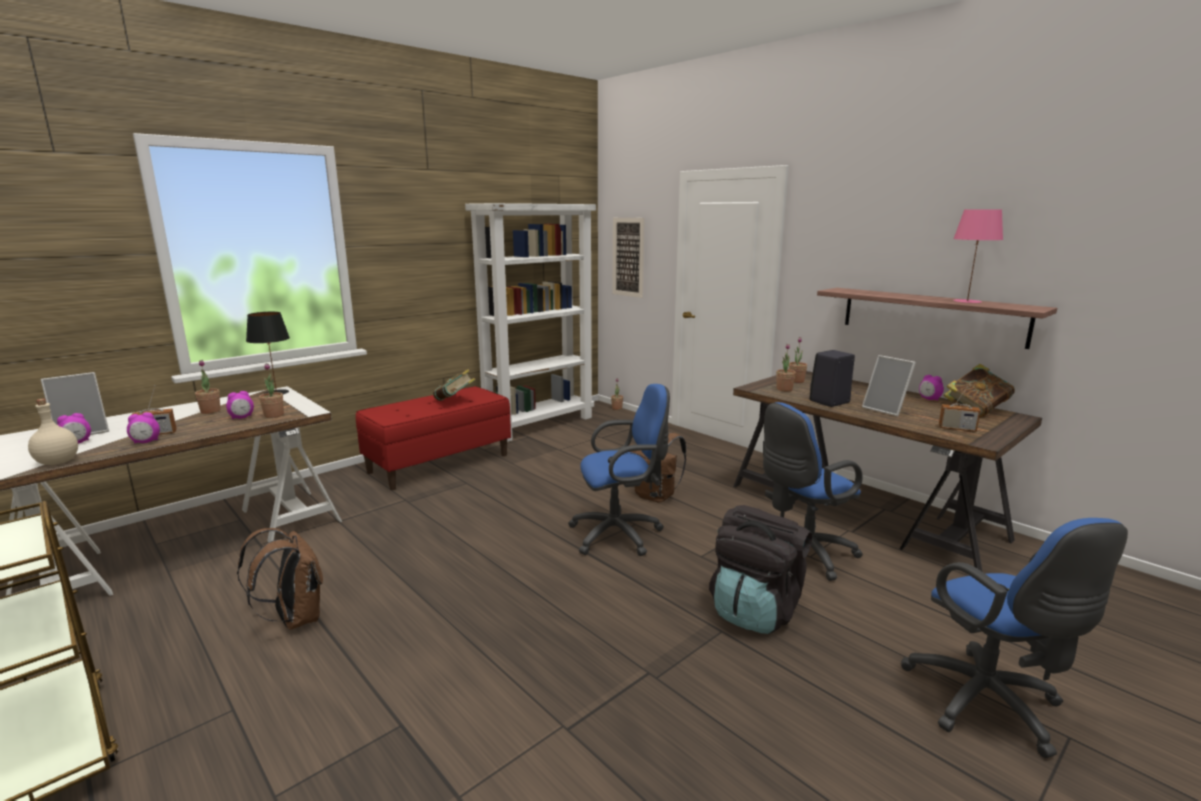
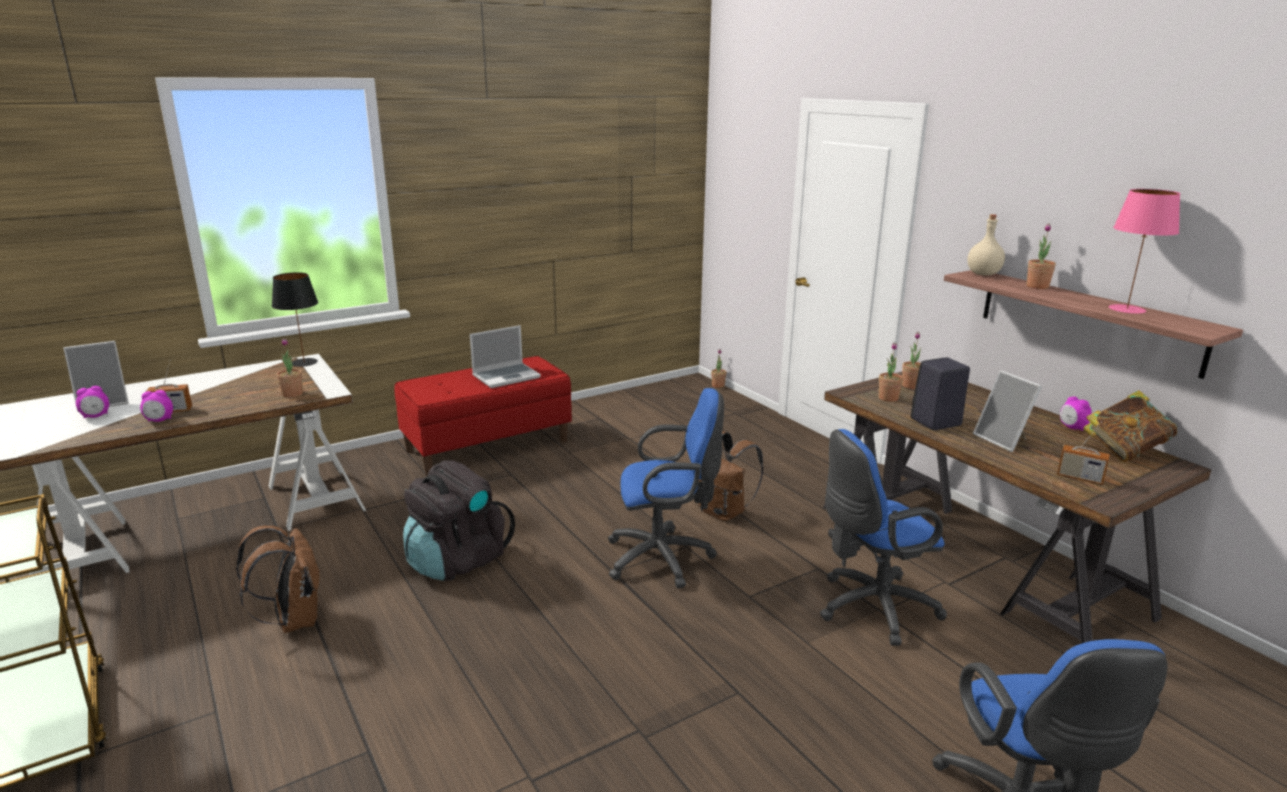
camera: 10 degrees right, 5 degrees up
beige bottle [28,399,78,465] -> beige bottle moved to [967,214,1005,276]
potted plant [195,360,221,414] -> potted plant moved to [1027,223,1056,289]
alarm clock [226,391,254,419] -> none
book [433,369,476,401] -> laptop [470,325,541,388]
white bookcase [465,203,596,442] -> none
picture [613,218,645,298] -> none
black backpack [709,505,812,634] -> black backpack moved to [403,461,515,581]

